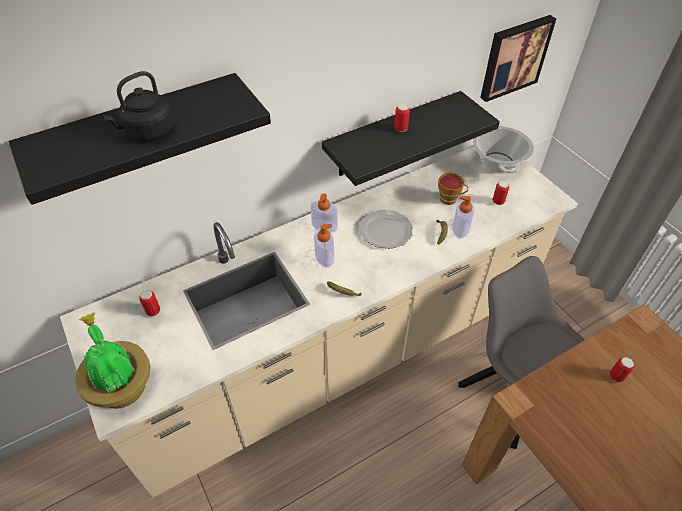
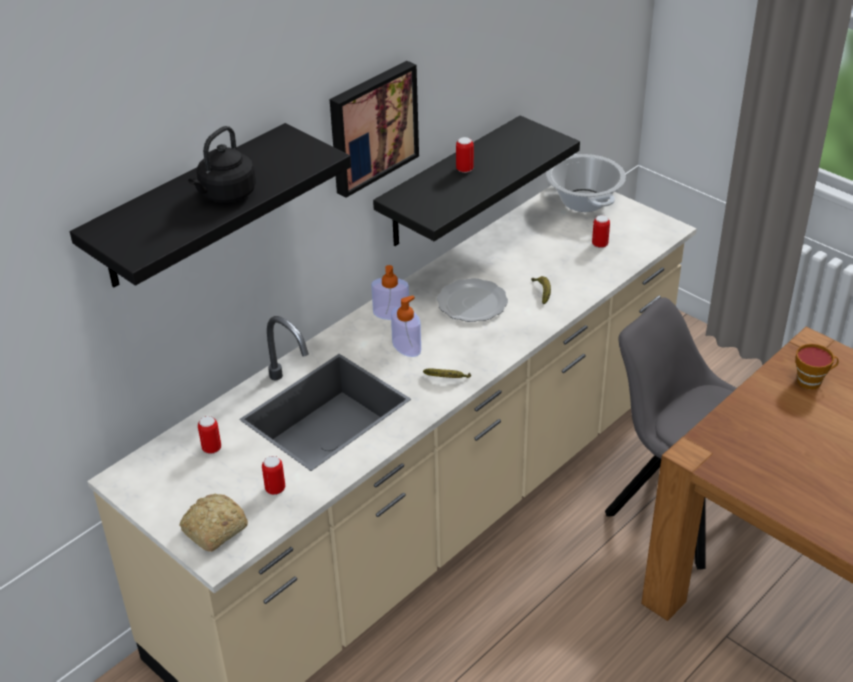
camera: 15 degrees left, 10 degrees down
potted plant [75,312,150,409] -> bread [180,494,248,552]
cup [438,173,468,205] -> cup moved to [796,344,839,390]
soap dispenser [452,196,474,238] -> none
picture [480,15,556,102] -> picture moved to [329,61,419,198]
can [610,357,634,382] -> can moved to [262,456,285,495]

